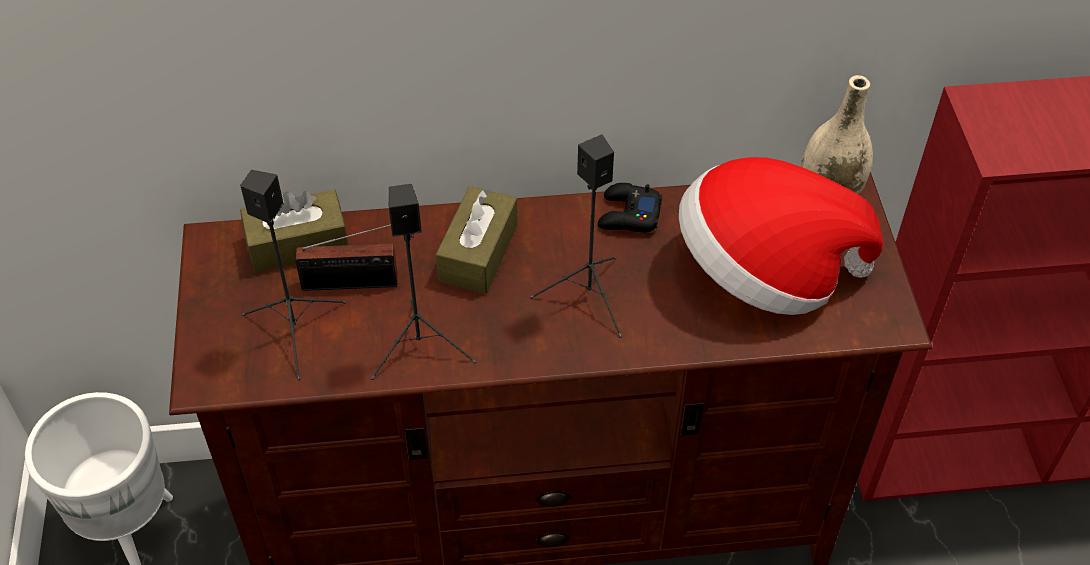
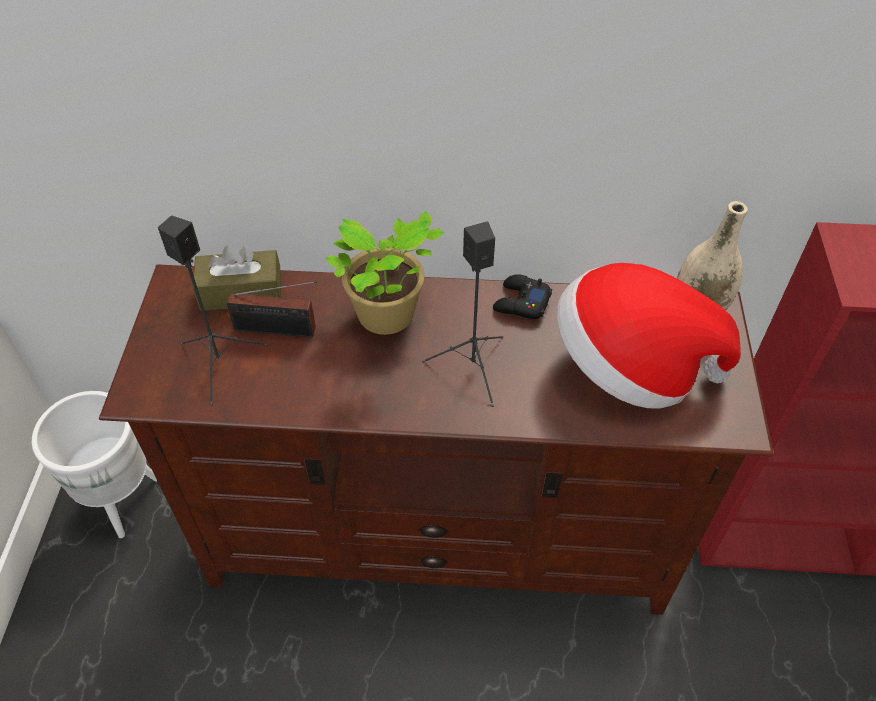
camera: 10 degrees right, 0 degrees up
black speaker [371,184,477,380] -> none
brown tissue box [436,186,518,294] -> potted plant [326,211,445,335]

